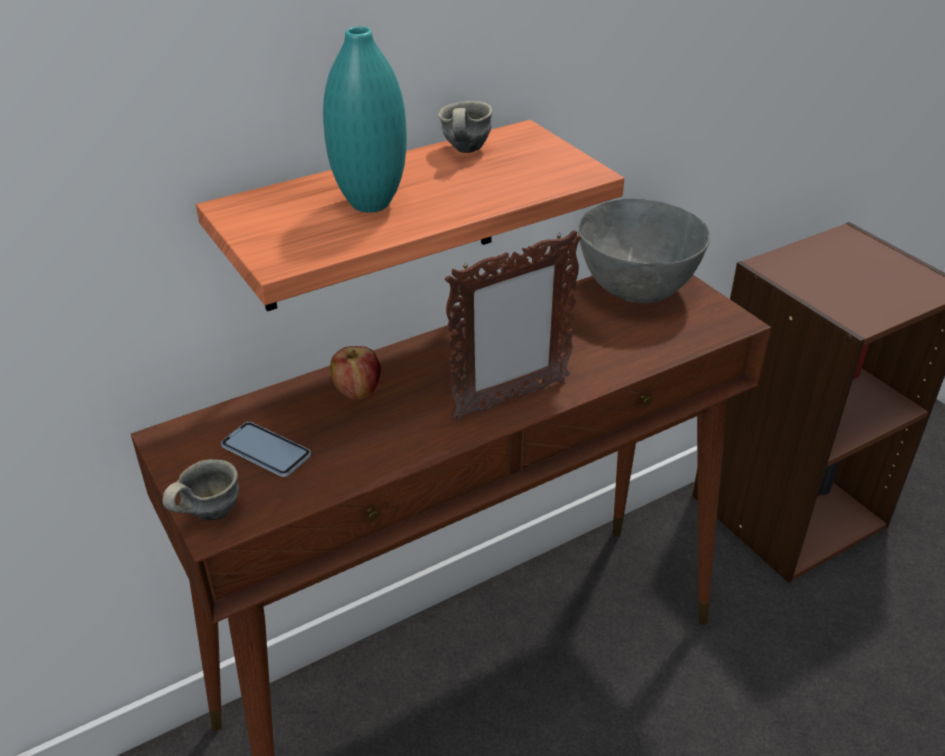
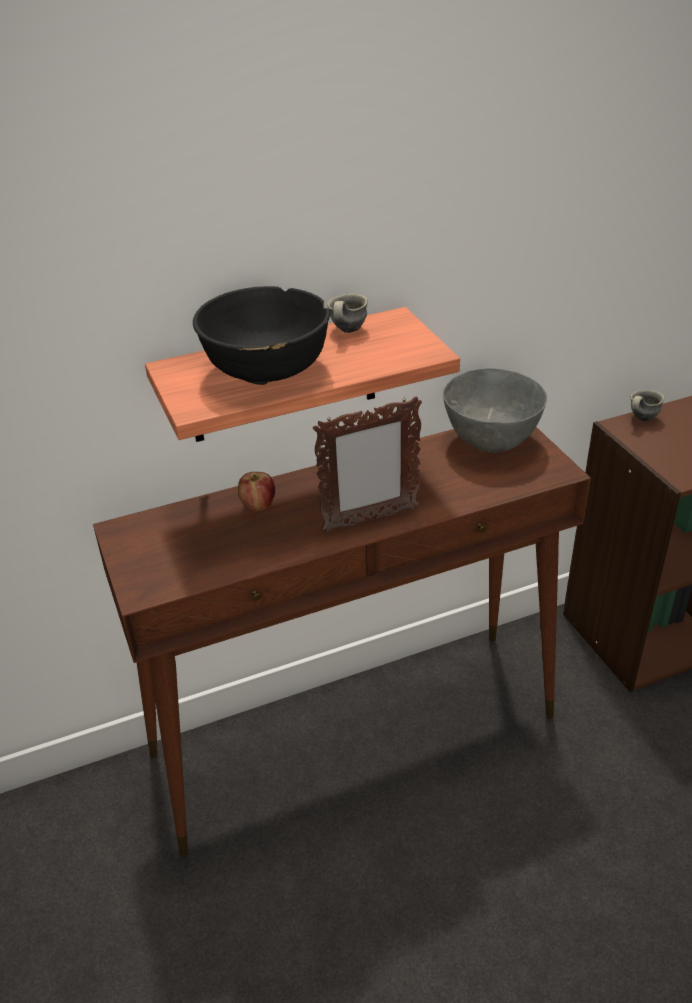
camera: 10 degrees right, 0 degrees up
grey mug [163,459,239,520] -> grey mug moved to [631,390,665,421]
phone [221,422,311,477] -> none
turquoise vase [323,26,407,213] -> black bowl [193,286,330,385]

